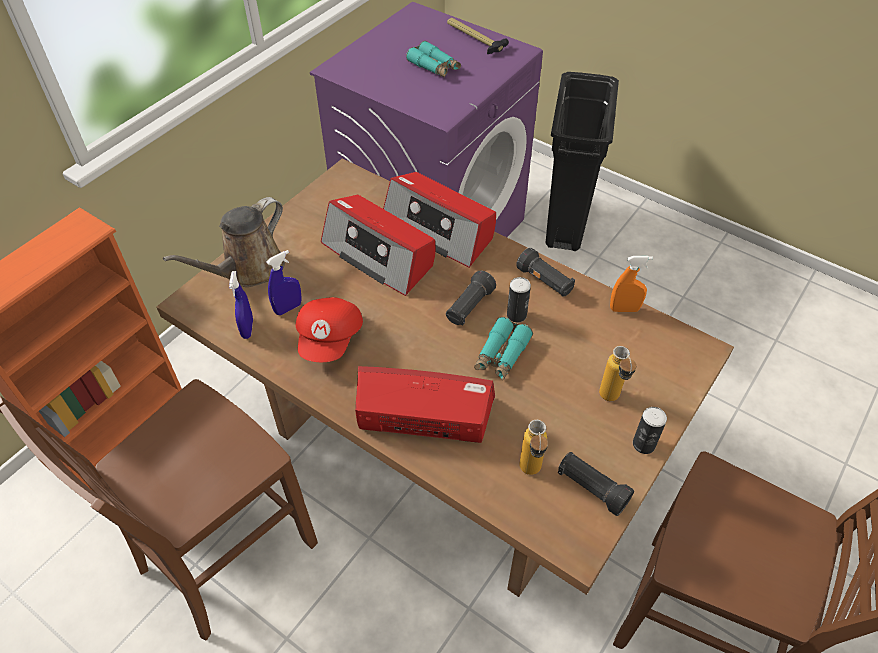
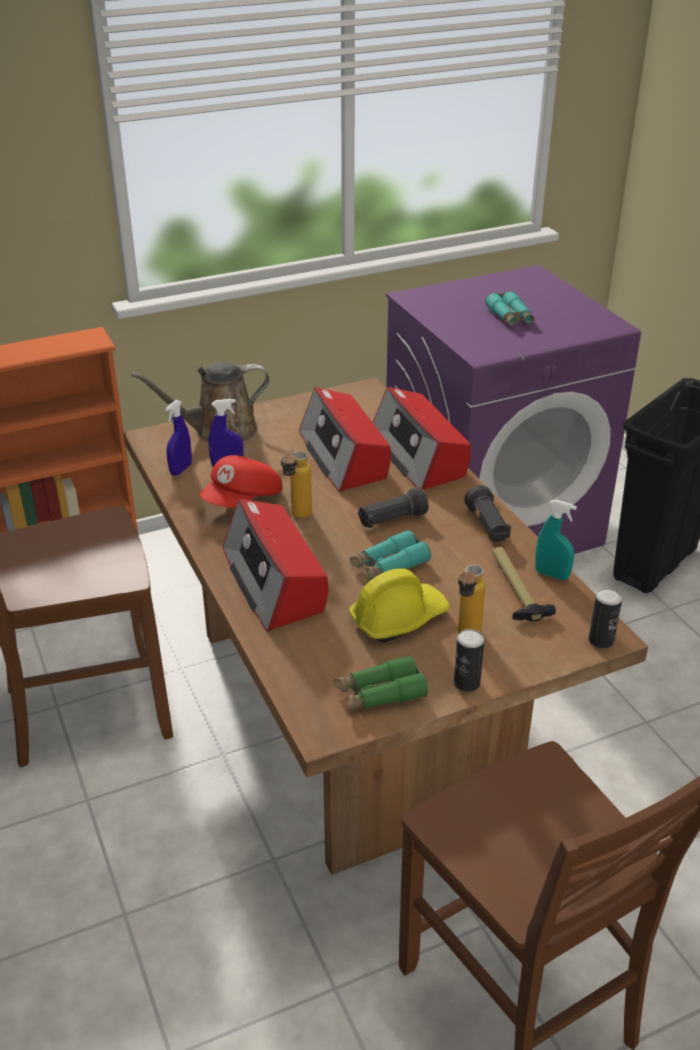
camera: 30 degrees right, 15 degrees down
radio [355,366,495,443] -> radio turned 150 degrees counterclockwise [223,499,328,632]
hammer [447,18,509,54] -> hammer moved to [492,547,556,622]
can [507,277,531,322] -> can moved to [589,588,622,648]
bottle [519,420,548,475] -> bottle moved to [281,450,312,518]
black flashlight [558,452,634,516] -> green binoculars [334,655,428,711]
orange spray bottle [610,256,653,312] -> turquoise spray bottle [535,500,577,580]
none -> yellow hard hat [349,568,450,642]

